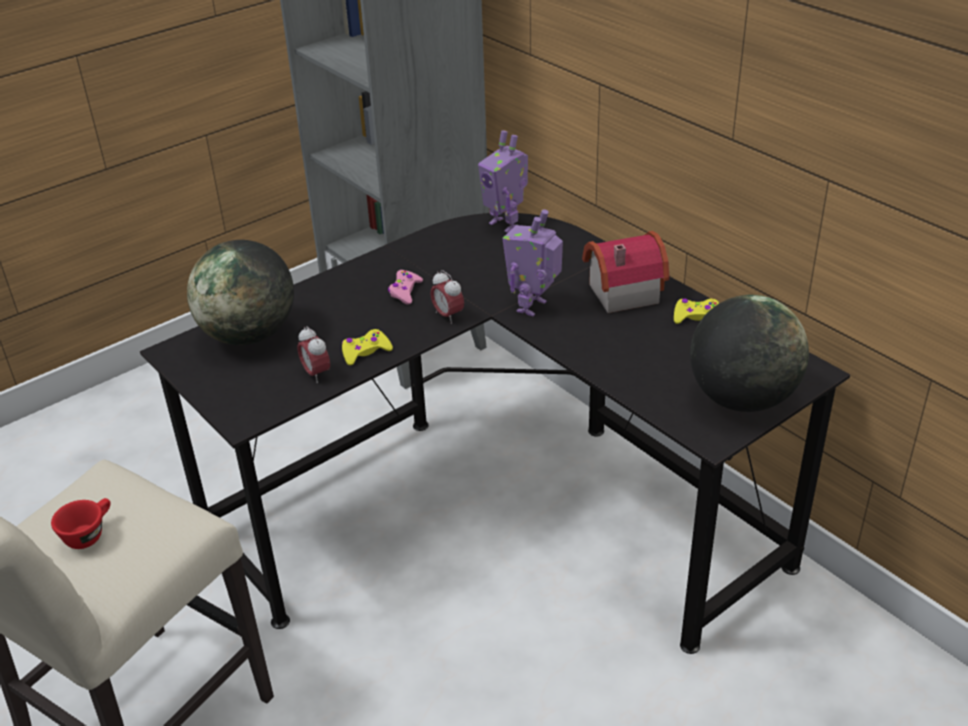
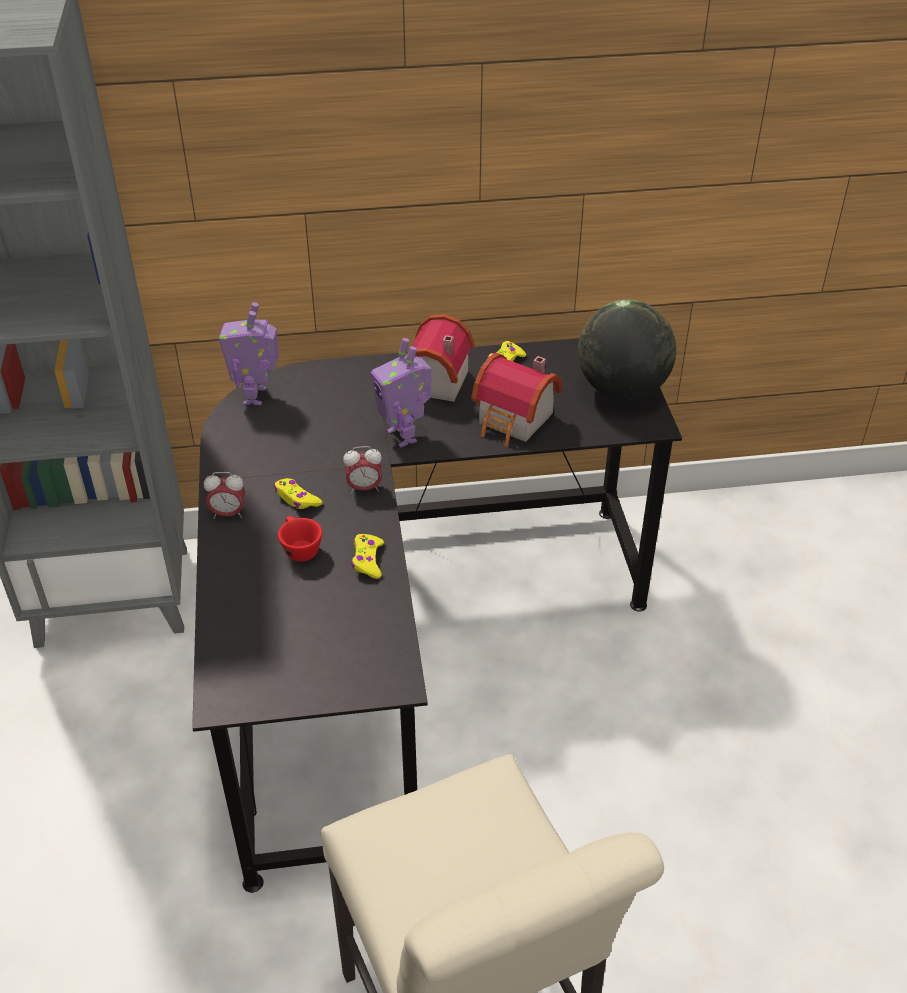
camera: 60 degrees left, 5 degrees up
red cup [51,498,111,549] -> red cup moved to [278,516,322,562]
globe [187,240,294,345] -> none
alarm clock [297,326,330,383] -> alarm clock moved to [204,472,245,519]
pink game controller [388,270,423,305] -> yellow game controller [274,478,322,509]
toy robot [478,130,528,233] -> toy robot turned 105 degrees clockwise [219,302,279,405]
none -> toy house [471,353,563,446]

